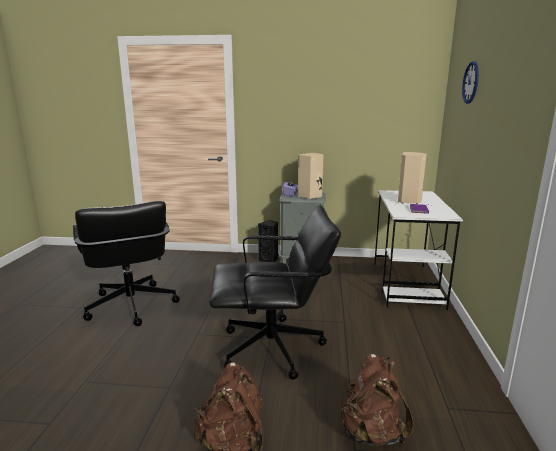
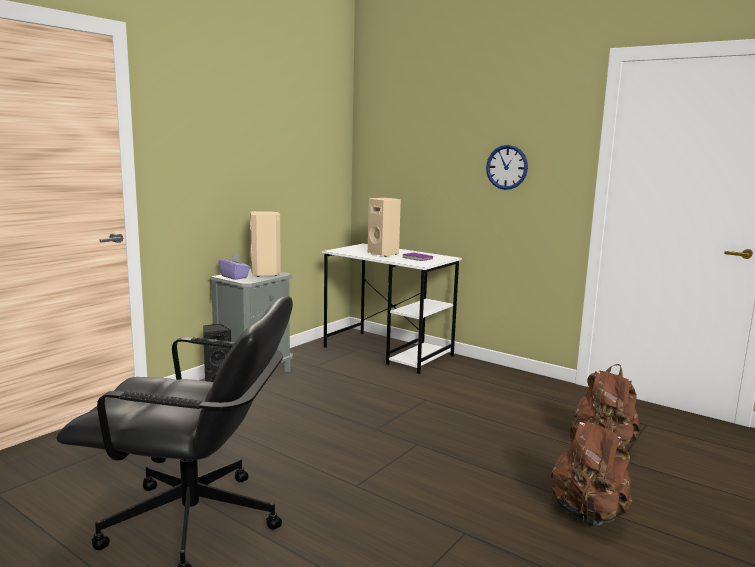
camera: 60 degrees left, 5 degrees down
black office chair [209,205,341,380] -> none
wall clock [462,61,479,104] -> wall clock moved to [486,145,528,190]

